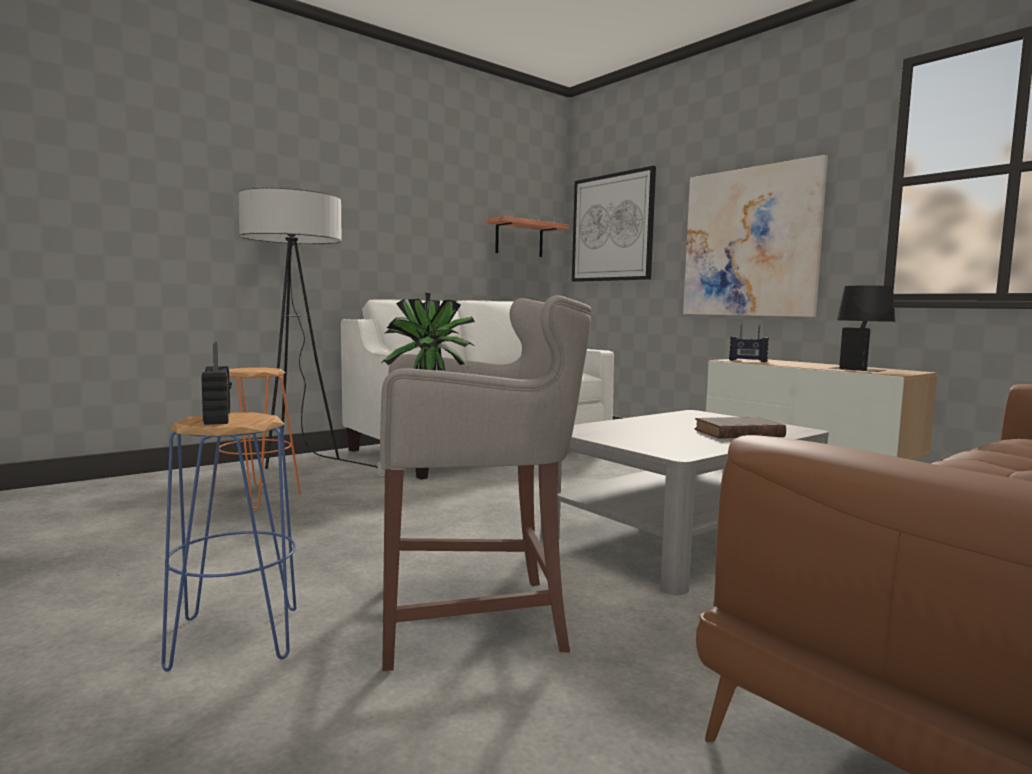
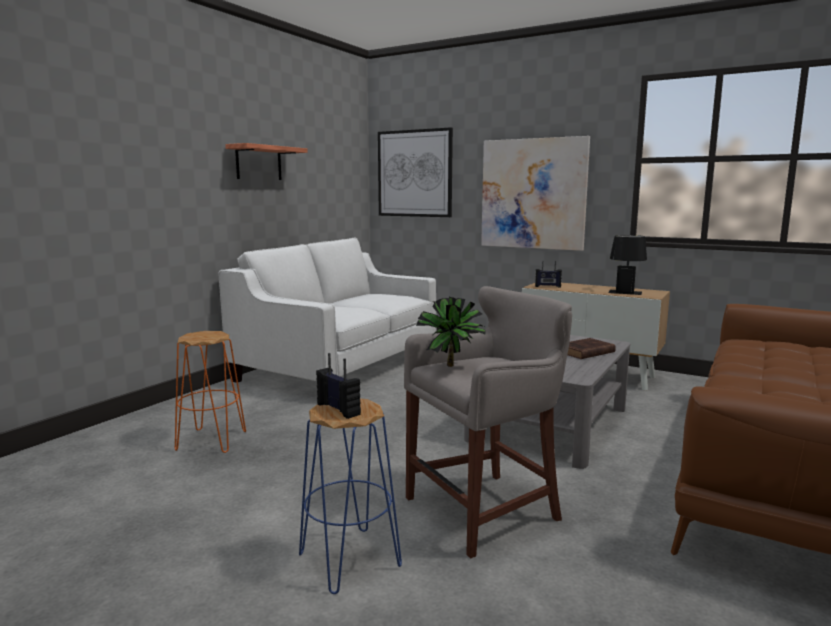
camera: 20 degrees left, 5 degrees up
floor lamp [238,188,385,477] -> none
shelf [486,216,569,257] -> shelf moved to [225,143,308,180]

